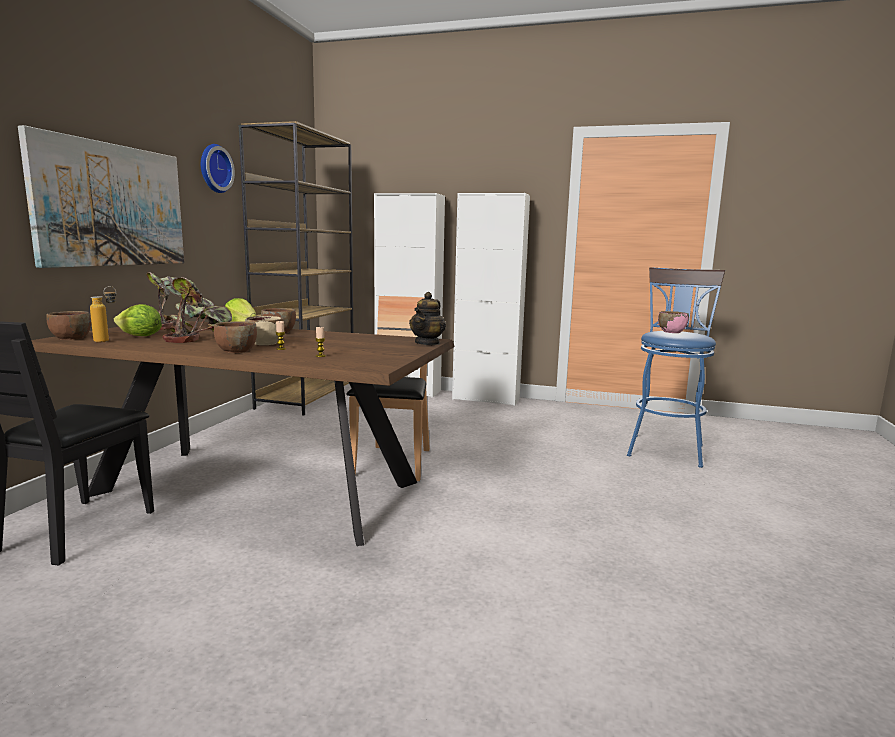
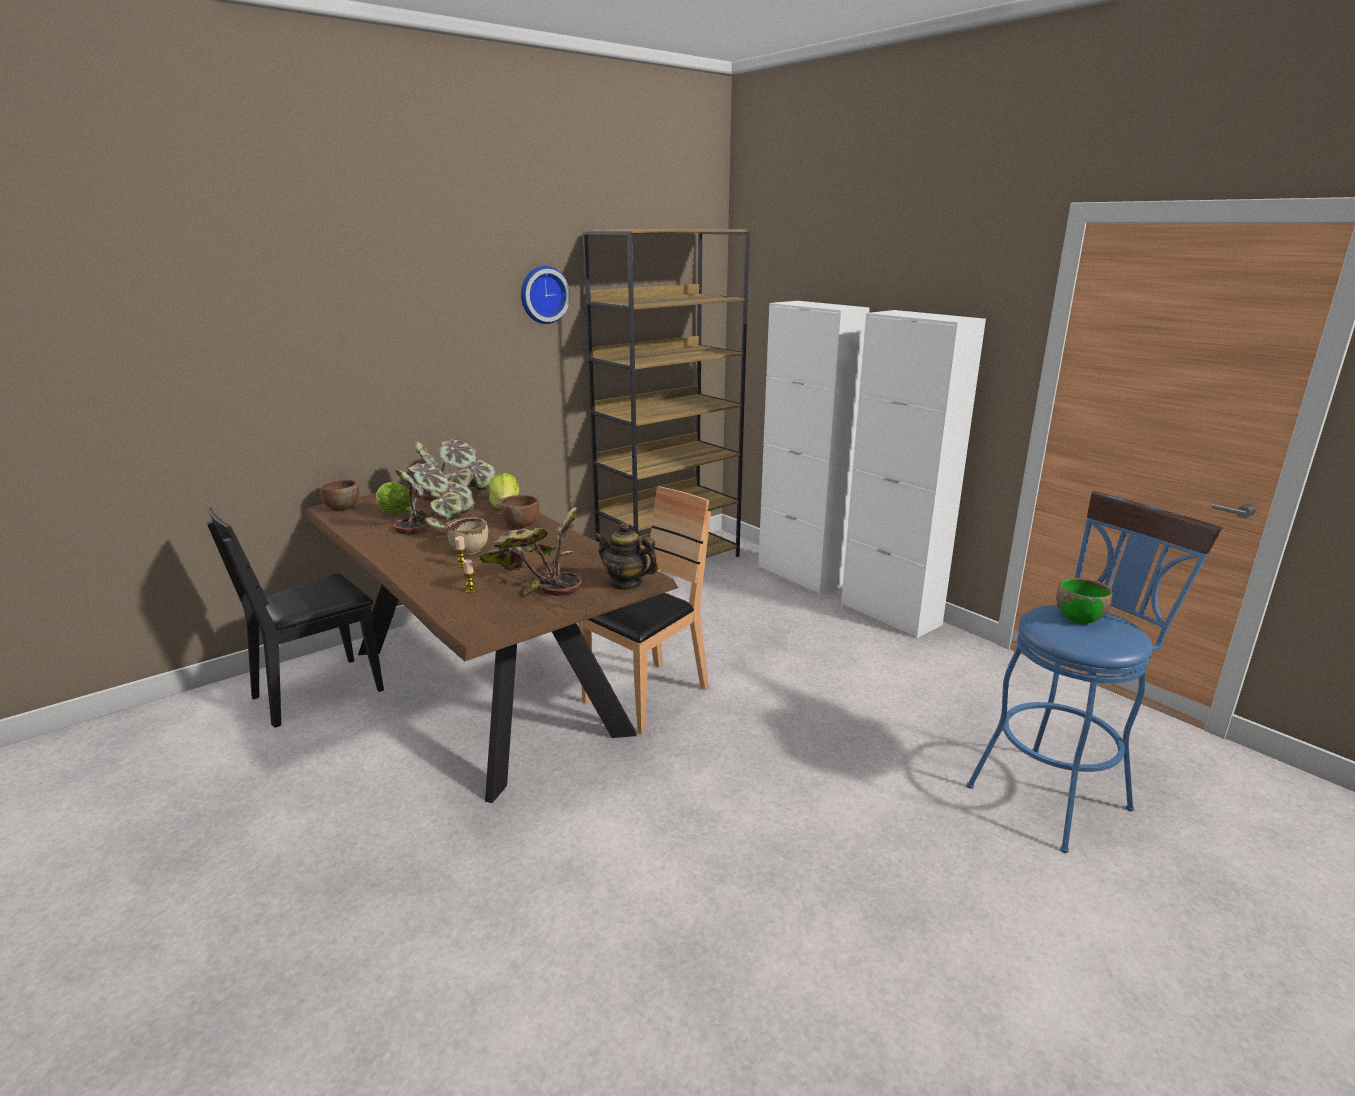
camera: 35 degrees right, 10 degrees up
picture [18,125,184,268] -> none
bottle [90,286,116,342] -> none
brown bowl [214,321,257,353] -> none
teapot [409,292,446,345] -> teapot turned 60 degrees clockwise [594,522,658,591]
pink bowl [658,311,689,333] -> green bowl [1056,578,1113,624]
none -> potted plant [479,507,582,596]

